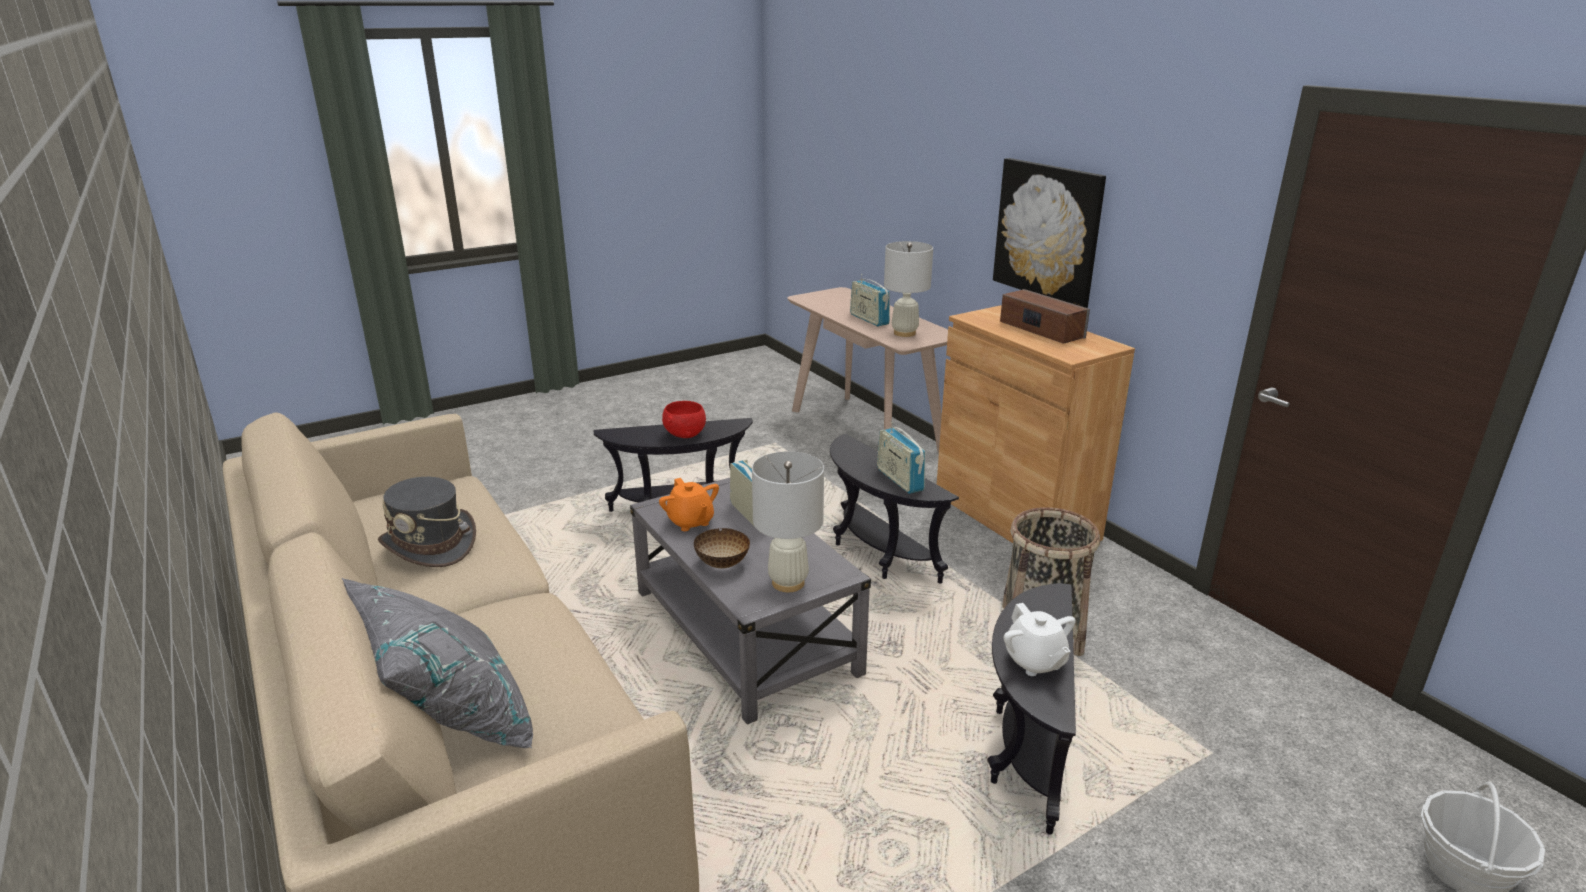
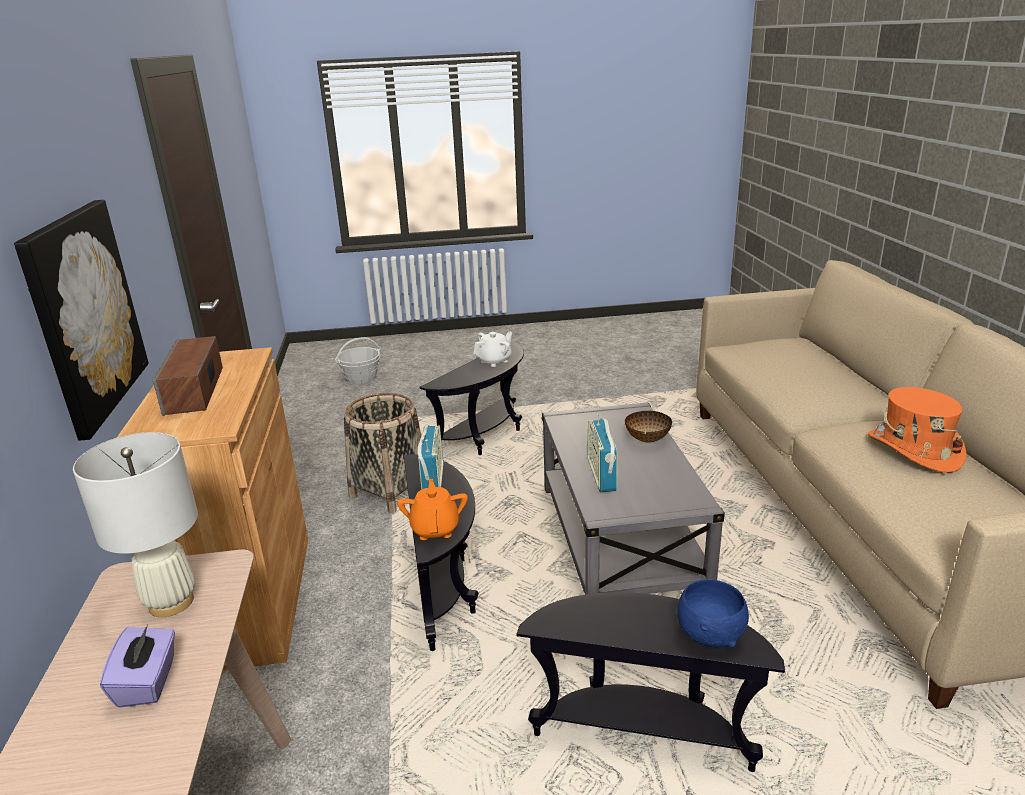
camera: 155 degrees left, 0 degrees up
grey pillow [342,578,533,748] -> none
grey hat [378,477,476,567] -> orange hat [868,387,966,473]
orange teapot [659,478,719,531] -> orange teapot moved to [397,479,468,540]
red bowl [662,401,706,438] -> none
white table lamp [752,451,824,592] -> none
radio [850,274,890,326] -> purple tissue box [100,624,175,707]
white teapot [1004,603,1076,676] -> white teapot turned 45 degrees clockwise [473,332,512,367]
none -> blue bowl [677,579,749,647]

